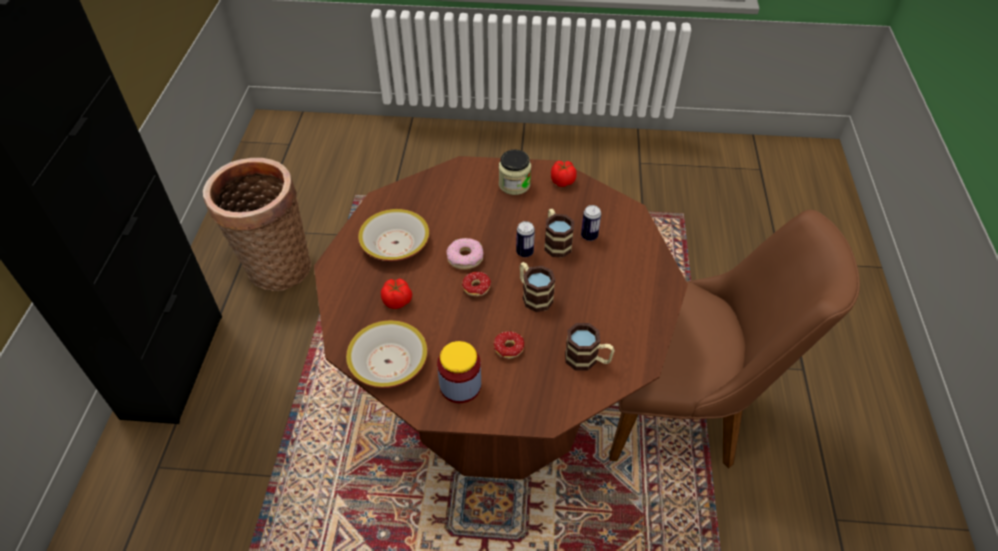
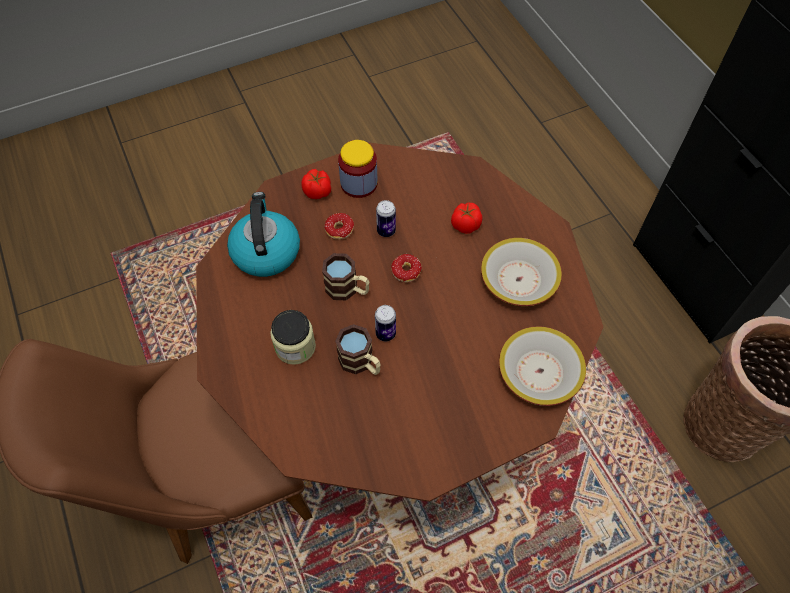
camera: 150 degrees right, 10 degrees up
bowl [346,320,428,388] -> bowl moved to [499,326,586,406]
donut [446,238,483,270] -> none
jar [499,150,531,195] -> jar moved to [270,310,316,365]
tomato [551,161,577,187] -> tomato moved to [301,169,331,199]
mug [565,323,614,371] -> kettle [227,192,300,277]
can [581,205,601,241] -> can moved to [376,200,396,237]

